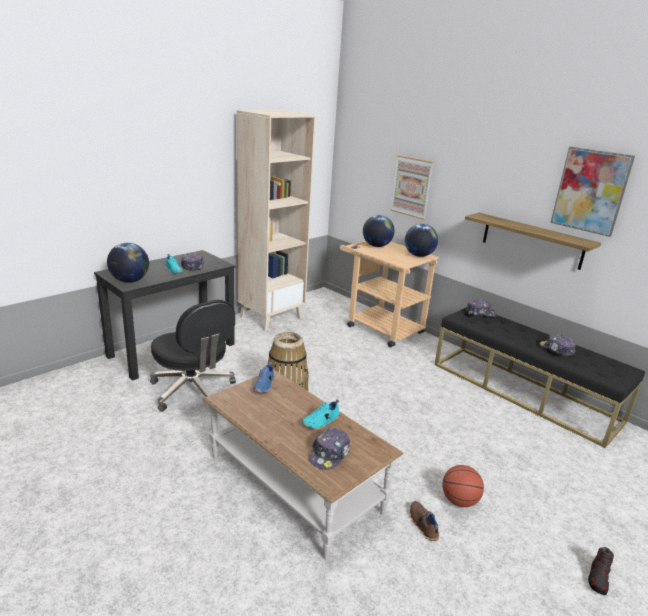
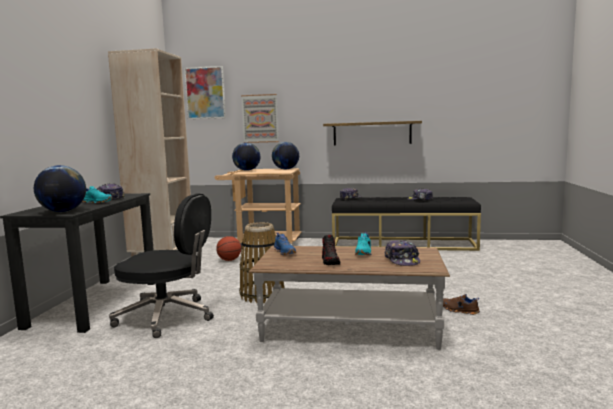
camera: 35 degrees left, 15 degrees down
basketball [442,465,484,507] -> basketball moved to [216,236,241,261]
picture [550,147,635,237] -> picture moved to [184,66,226,119]
shoe [588,547,614,595] -> shoe moved to [322,235,340,265]

